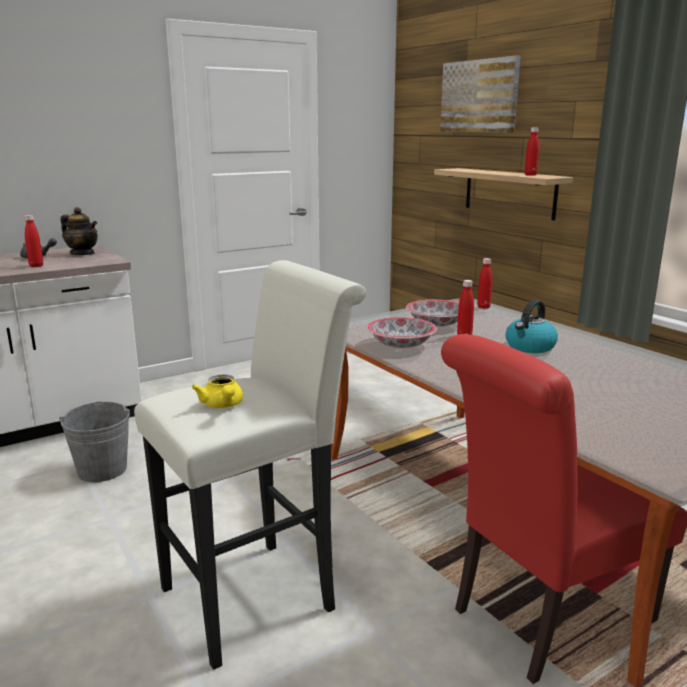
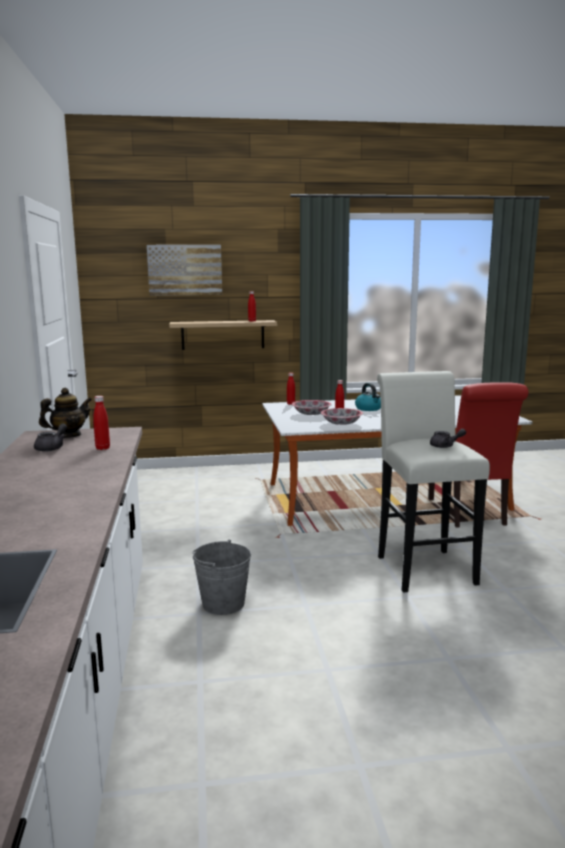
camera: 65 degrees left, 5 degrees down
yellow teapot [192,375,243,408] -> grey teapot [430,429,466,448]

